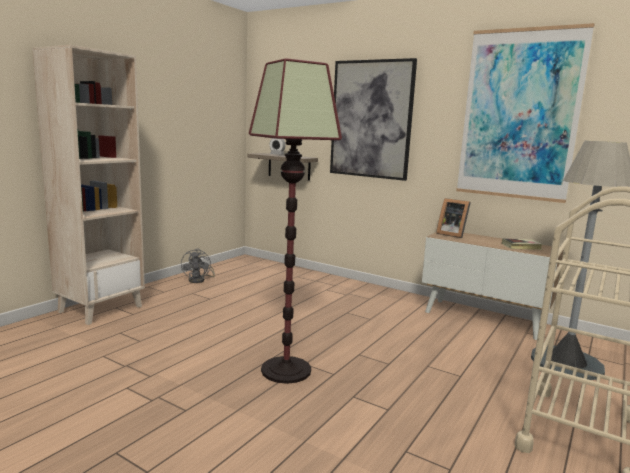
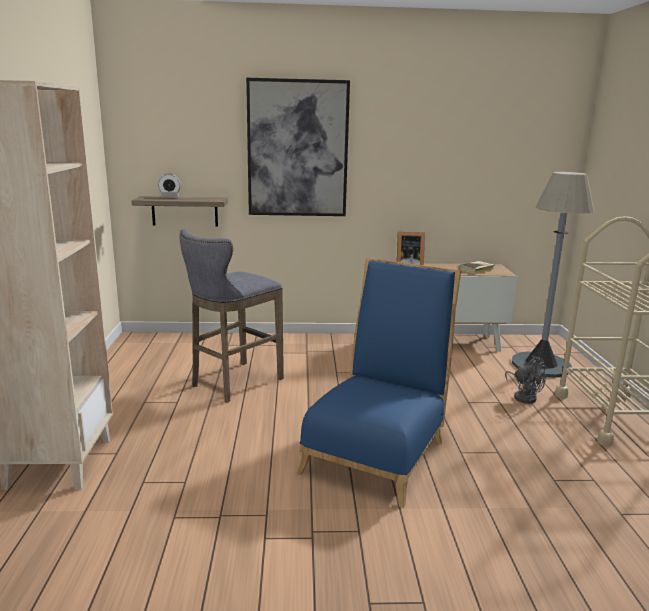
camera: 35 degrees left, 5 degrees up
grey fan [181,249,215,283] -> grey fan moved to [505,355,547,404]
floor lamp [249,58,342,384] -> blue chair [297,258,462,508]
picture [456,23,595,203] -> none
none -> grey stool [180,229,284,403]

